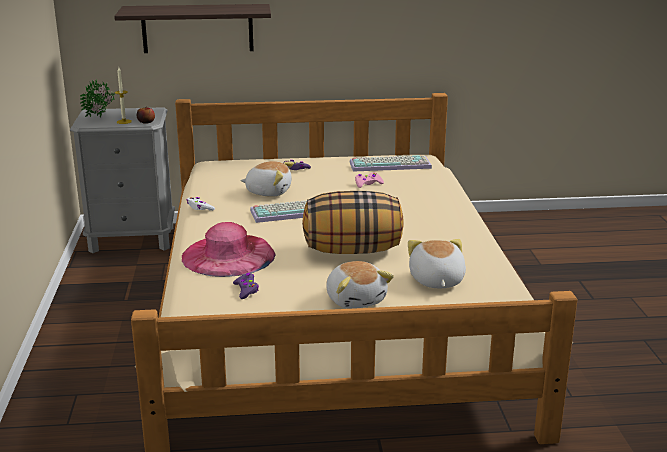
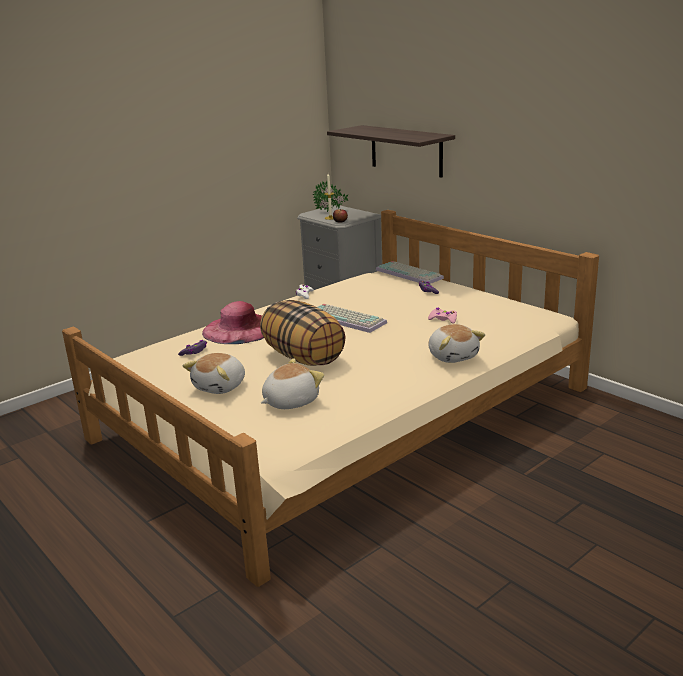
camera: 55 degrees right, 0 degrees up
plush toy [241,161,294,197] -> plush toy moved to [428,324,485,363]
keyboard [350,155,432,172] -> keyboard moved to [376,261,444,284]

